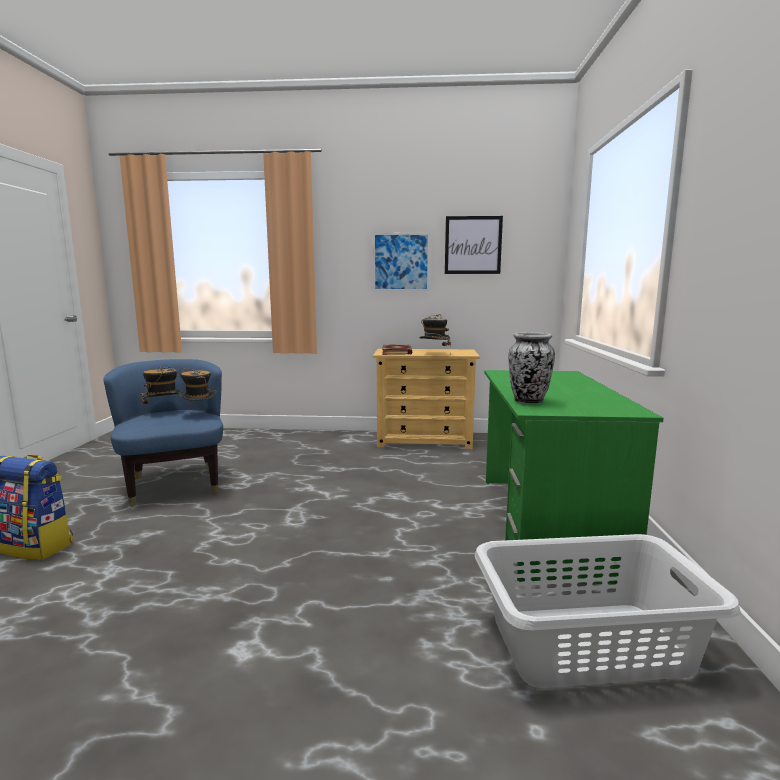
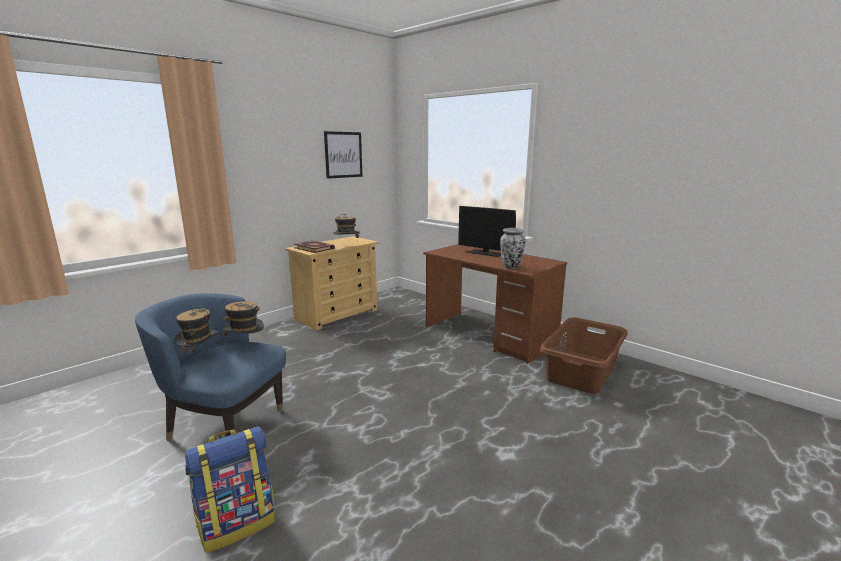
camera: 50 degrees left, 5 degrees up
picture [373,233,430,291] -> none
grey laundry basket [475,534,741,688] -> brown laundry basket [540,317,628,394]
green desk [484,370,664,585] -> brown desk [423,244,567,364]
none -> monitor [458,206,516,257]

